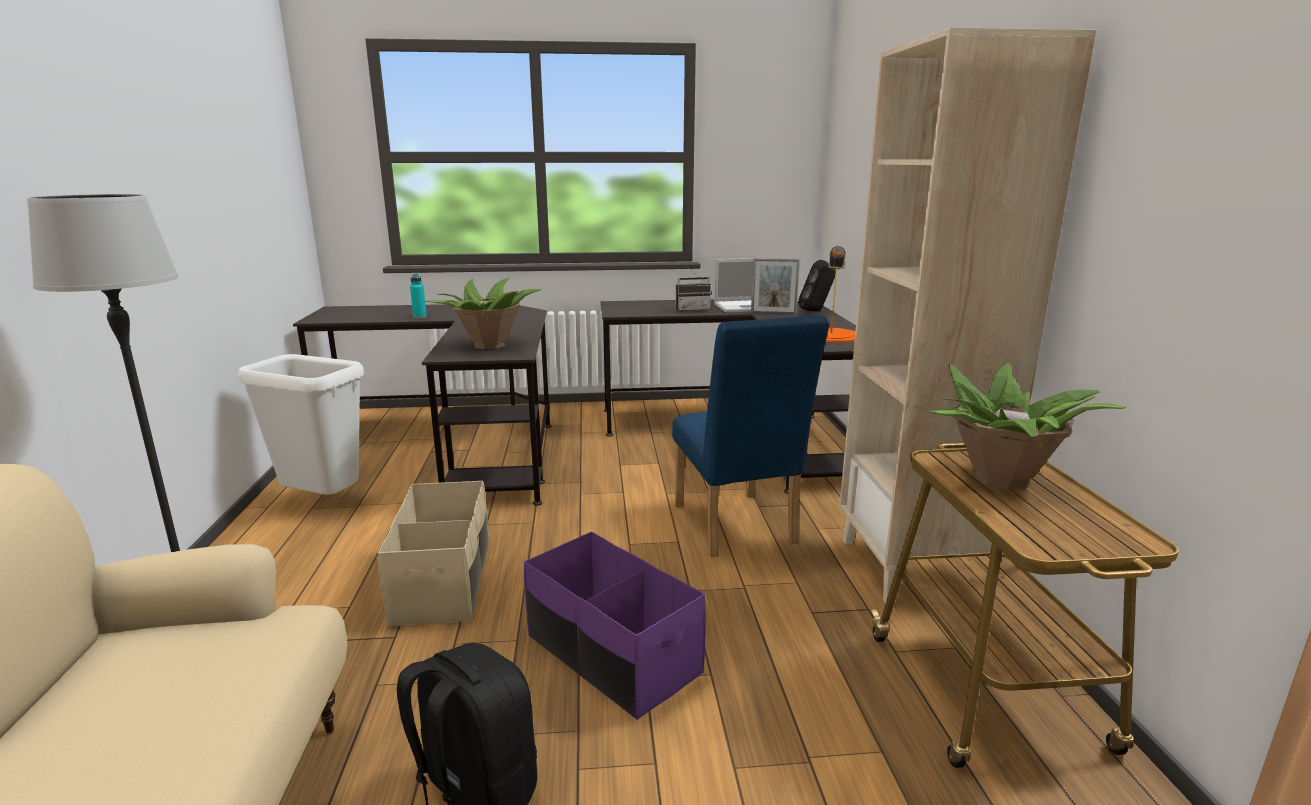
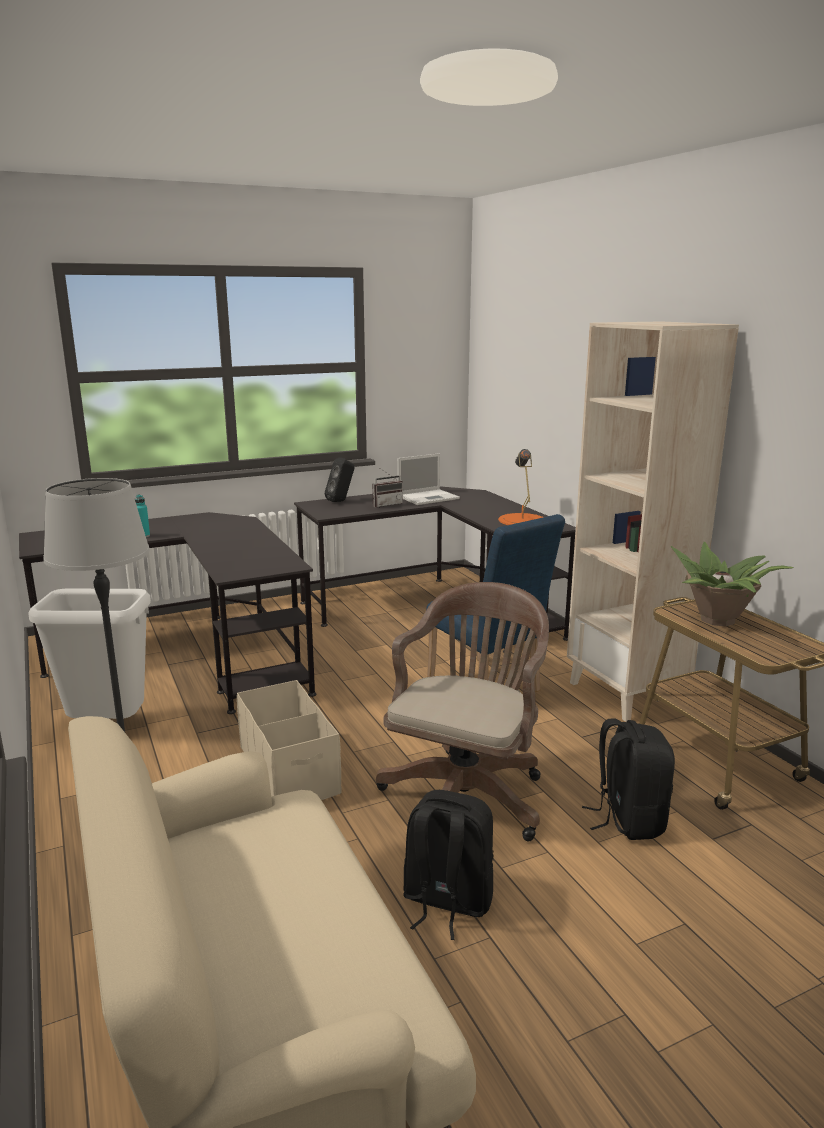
camera: 20 degrees left, 0 degrees up
potted plant [426,278,541,349] -> none
purple storage box [524,532,706,720] -> brown office chair [376,582,549,841]
picture frame [751,258,800,315] -> none
black speaker [798,260,836,311] -> black speaker moved to [325,457,355,502]
none -> black backpack [582,718,675,840]

